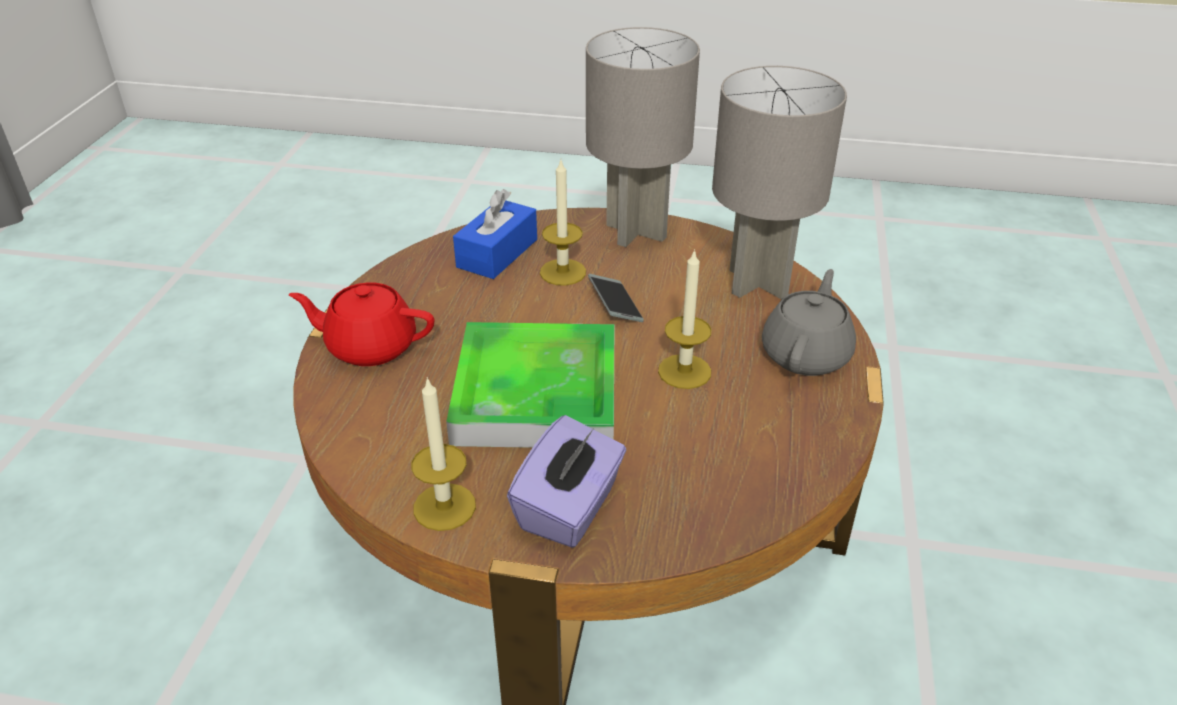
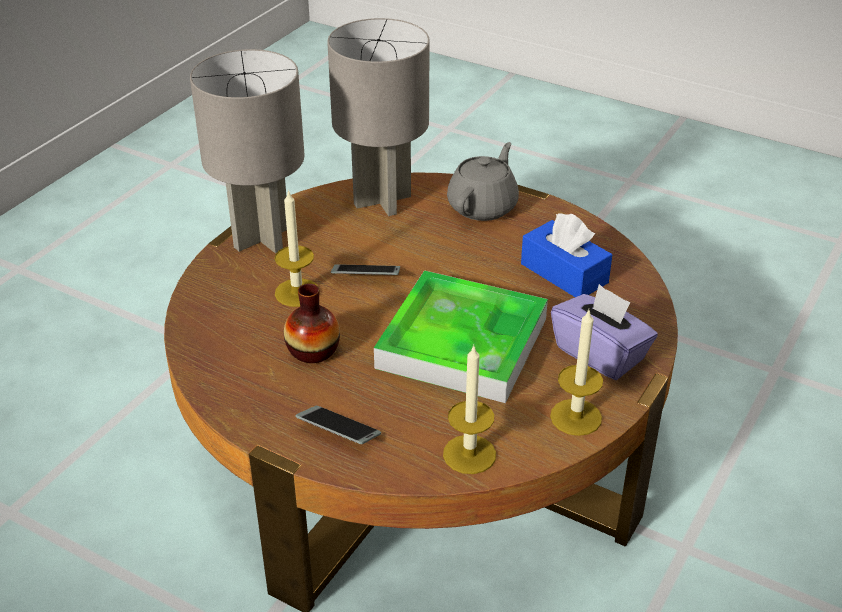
camera: 70 degrees left, 0 degrees up
red teapot [289,282,434,366] -> phone [295,406,381,444]
blue tissue box [453,189,537,279] -> blue tissue box moved to [521,213,612,297]
candle [658,249,711,389] -> candle moved to [443,344,496,474]
grey teapot [762,269,856,376] -> grey teapot turned 75 degrees clockwise [447,142,519,221]
none -> vase [284,284,340,363]

